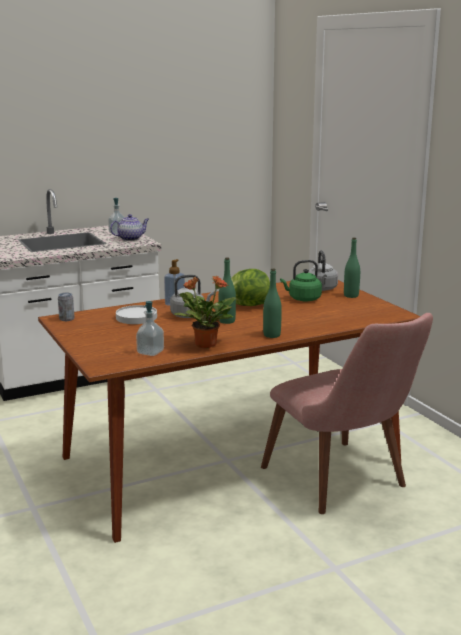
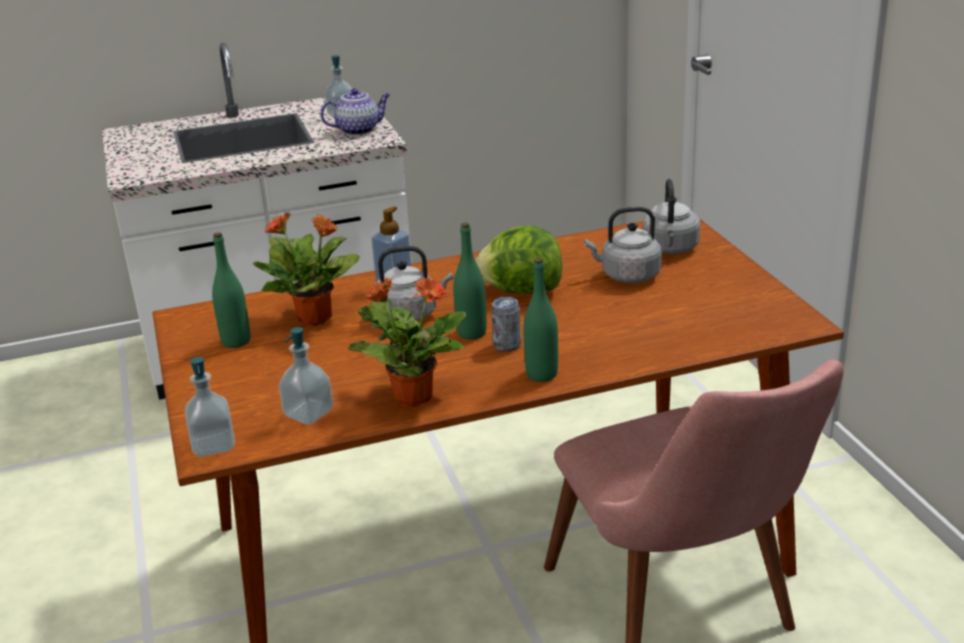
camera: 10 degrees right, 10 degrees up
can [58,293,75,321] -> can moved to [491,297,521,352]
white plate [116,305,157,324] -> potted plant [253,211,360,325]
green kettle [280,260,322,301] -> grey kettle [584,207,662,283]
green bottle [344,238,360,298] -> green bottle moved to [212,232,251,348]
none -> soap dispenser [185,357,235,457]

